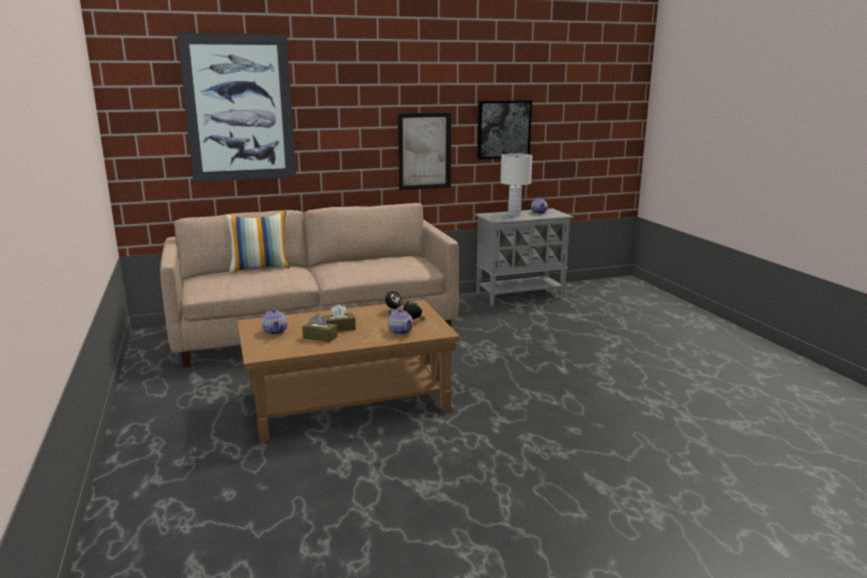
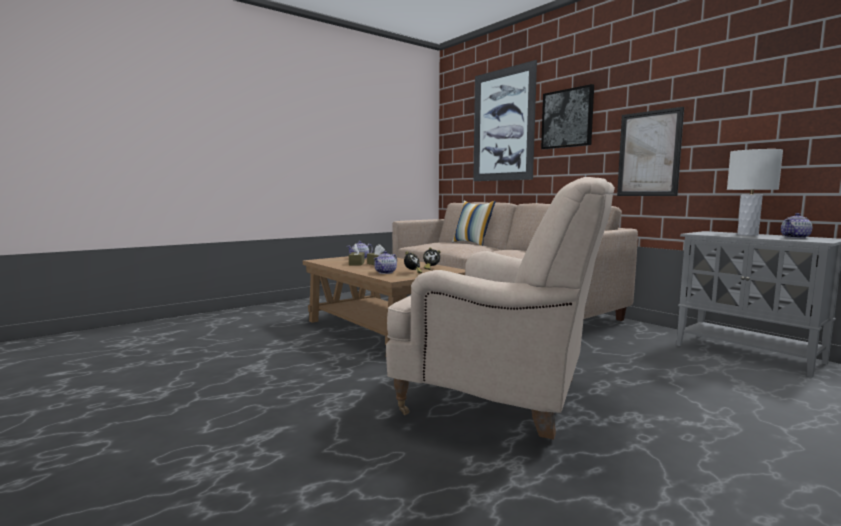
camera: 70 degrees right, 10 degrees down
picture [477,100,532,159] -> picture moved to [541,84,594,149]
none -> beige armchair [386,177,615,440]

